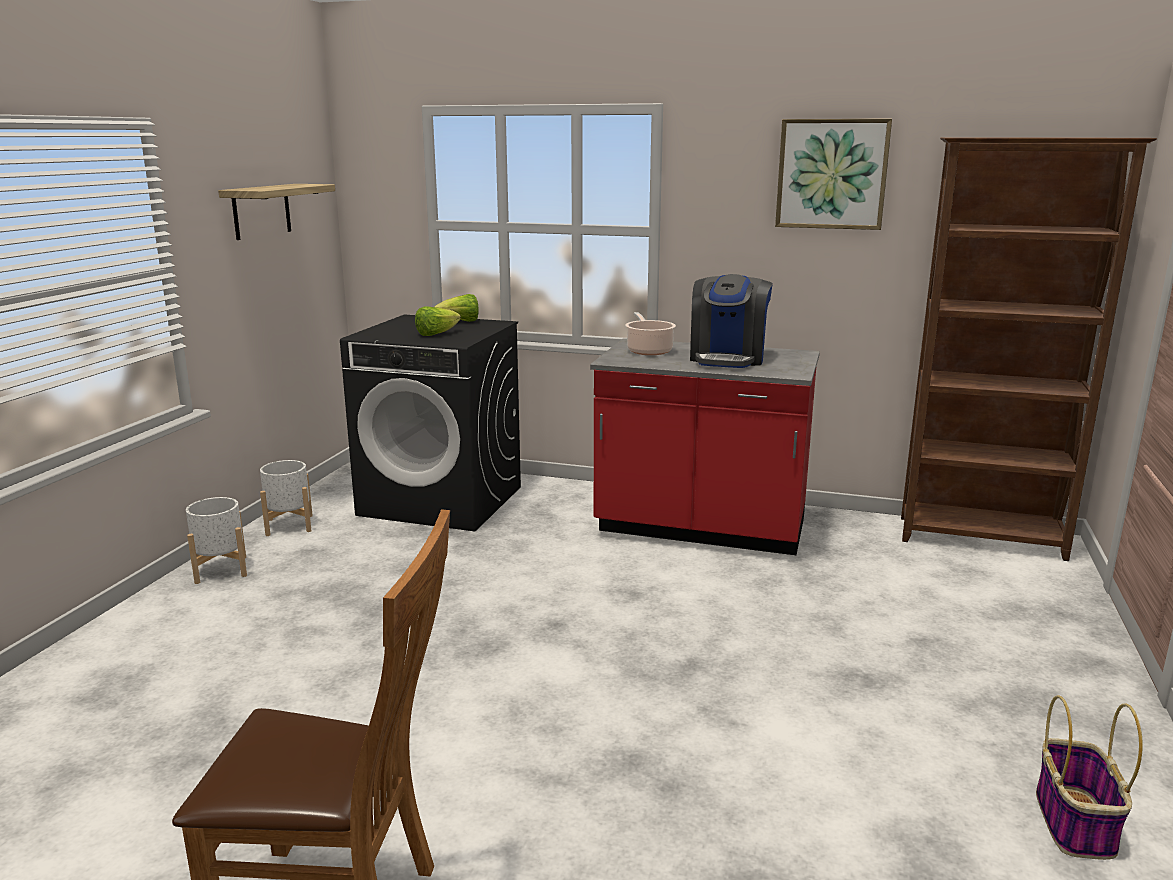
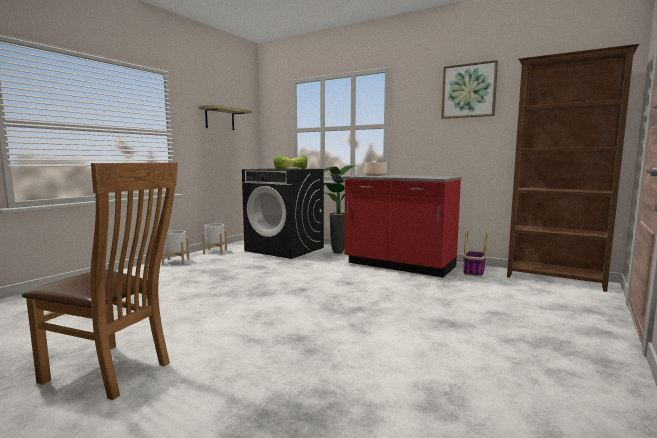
camera: 15 degrees right, 10 degrees down
coffee machine [690,274,773,368] -> none
basket [1036,695,1143,860] -> basket moved to [464,230,487,277]
none -> potted plant [321,165,355,254]

